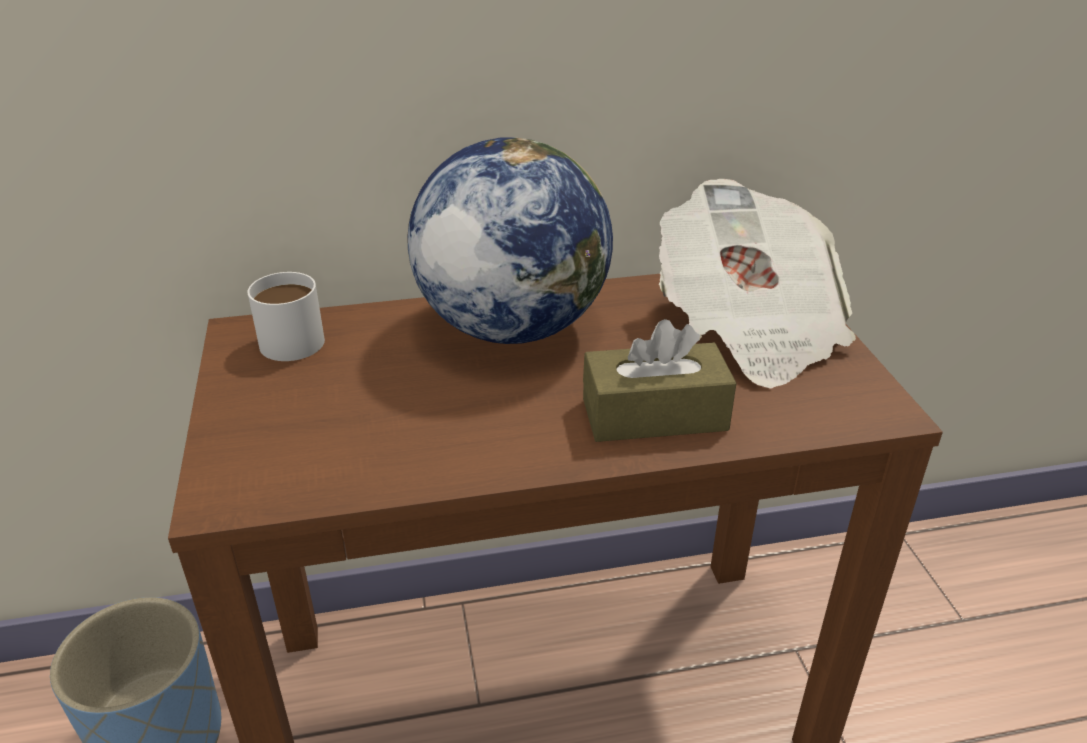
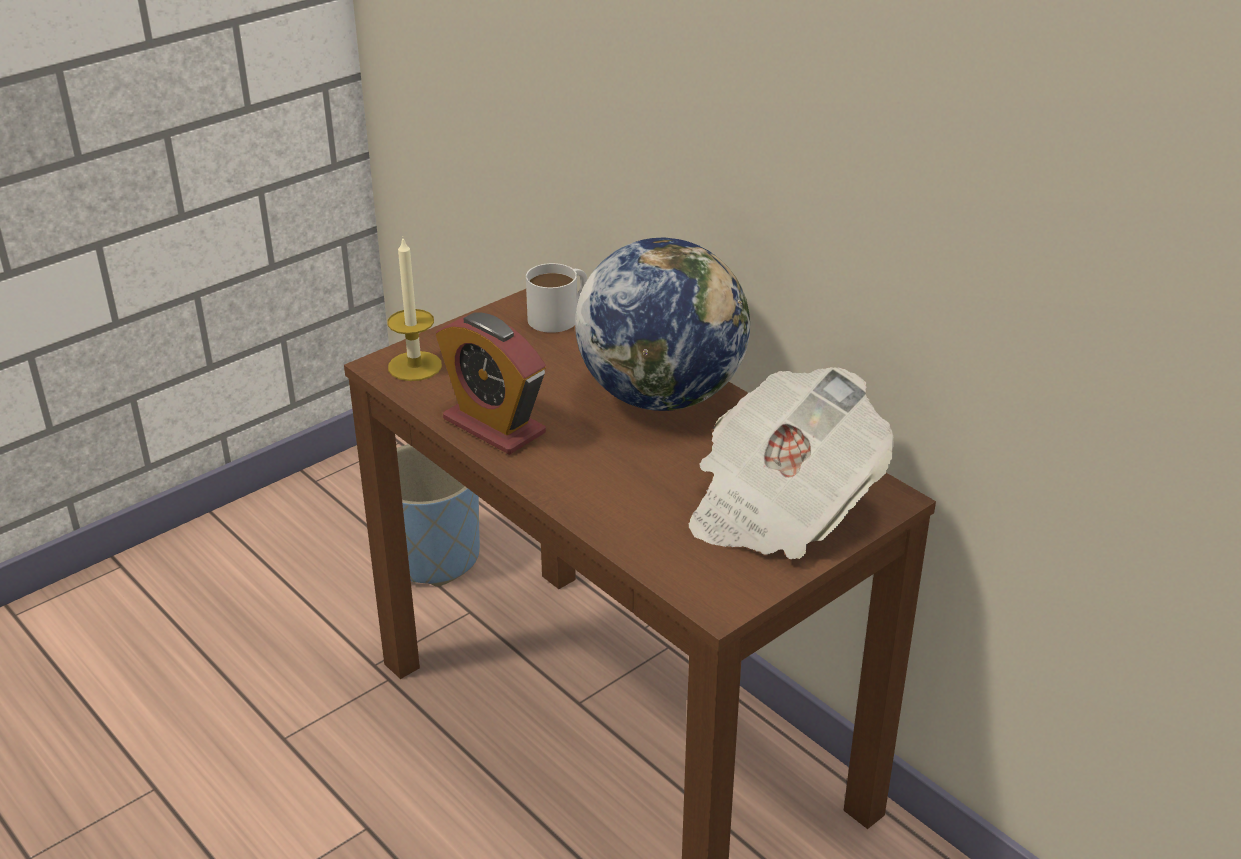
camera: 60 degrees right, 0 degrees up
brown tissue box [583,319,736,442] -> none
none -> candle [388,236,442,381]
none -> alarm clock [435,312,546,455]

